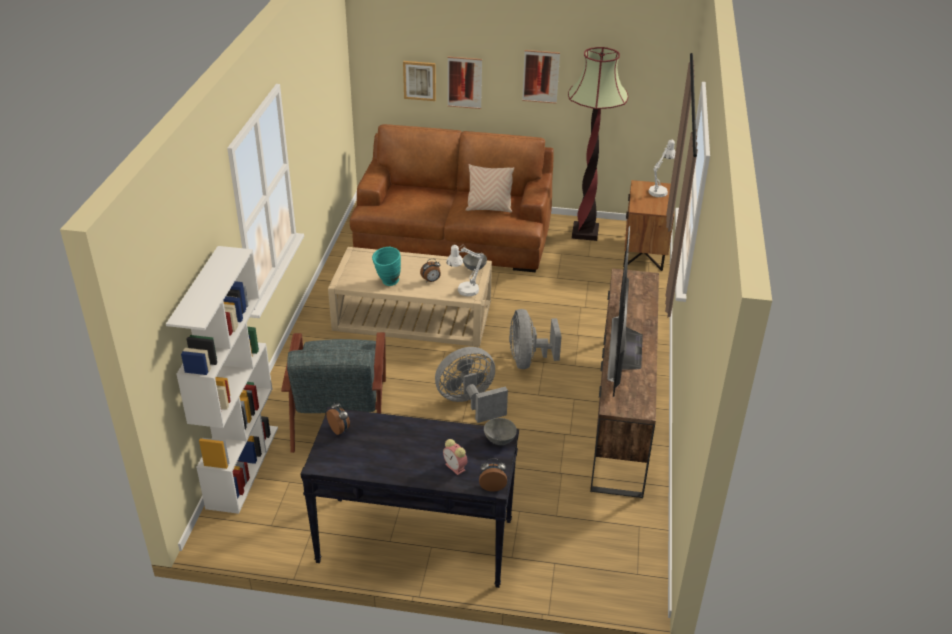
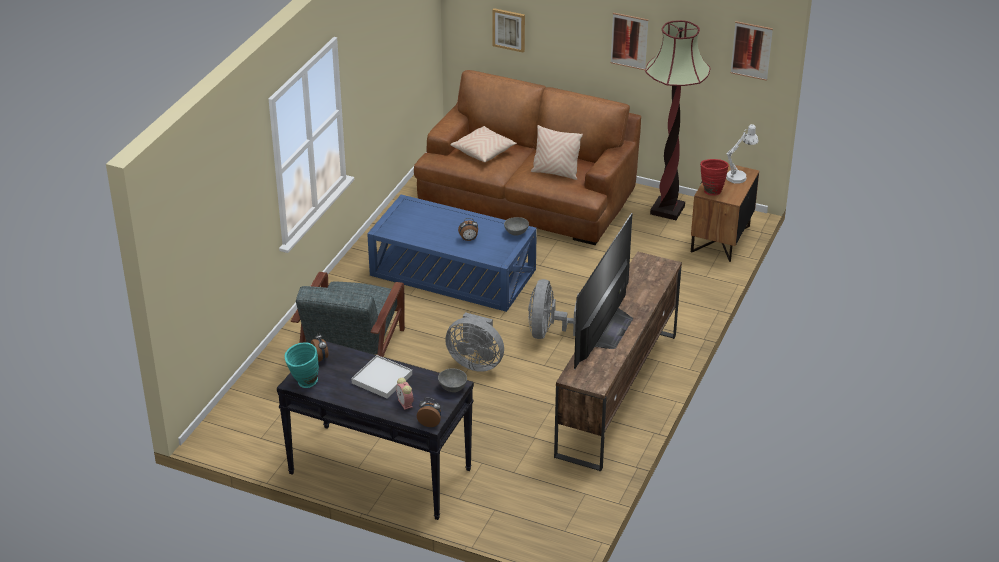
camera: 15 degrees right, 0 degrees up
white bookcase [166,246,278,514] -> none
beige coffee table [328,247,492,347] -> blue coffee table [367,195,537,312]
turquoise vase [372,247,401,286] -> turquoise vase moved to [284,343,319,388]
grey fan [435,347,508,423] -> grey fan turned 150 degrees counterclockwise [445,312,504,372]
white table lamp [446,245,484,296] -> none
picture [448,56,482,109] -> picture moved to [731,21,773,81]
none -> white tray [351,355,412,399]
none -> beige pillow [450,126,517,162]
none -> red vase [700,159,729,196]

